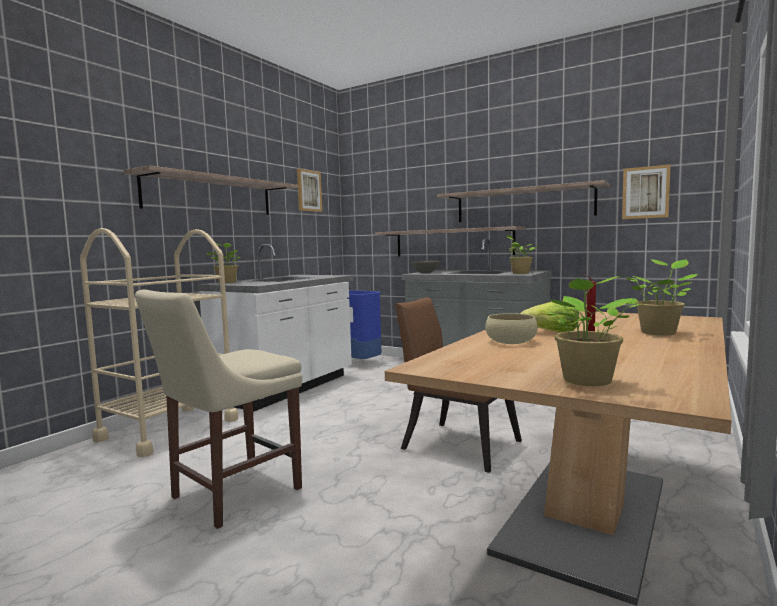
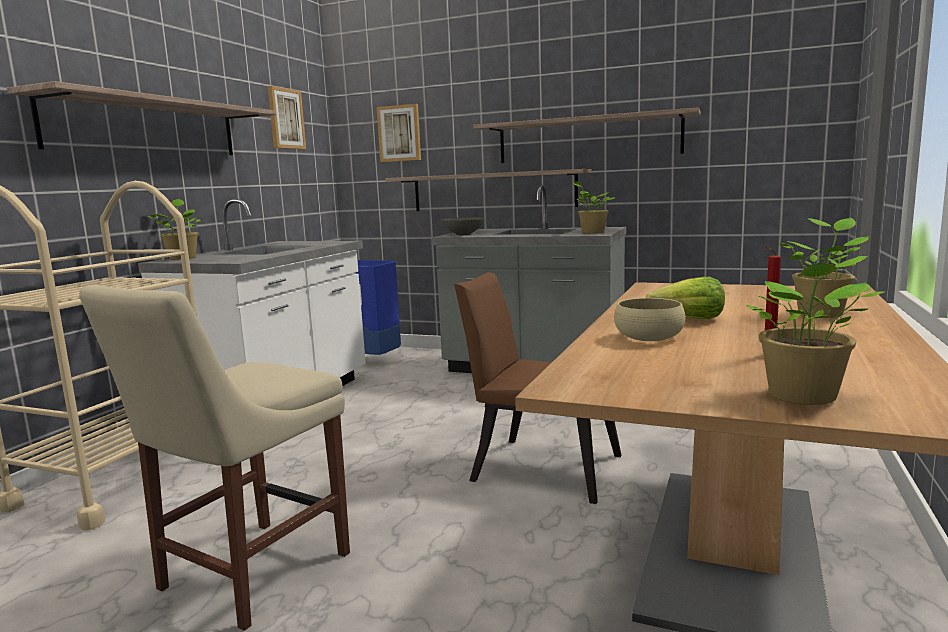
camera: 10 degrees left, 5 degrees up
picture [622,164,671,219] -> picture moved to [377,104,421,162]

